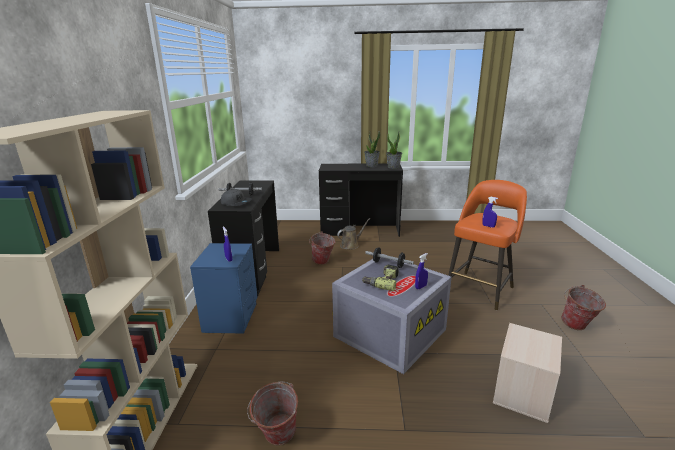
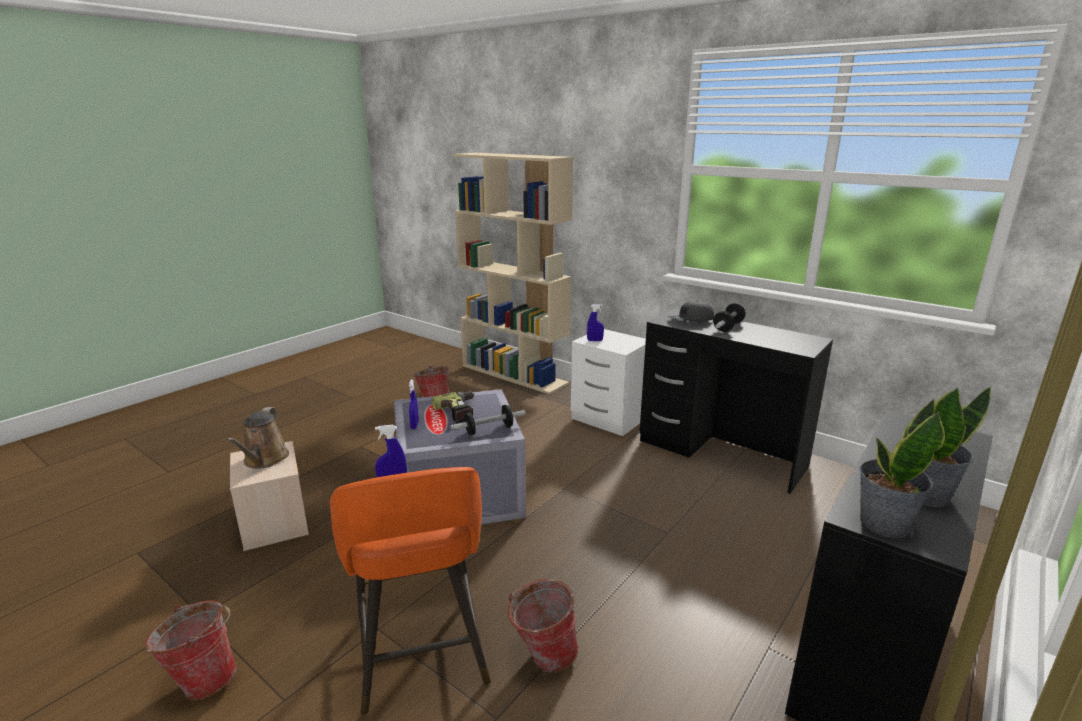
camera: 125 degrees right, 0 degrees up
blue nightstand [190,243,257,333] -> white nightstand [571,329,646,436]
bucket [309,231,335,265] -> bucket moved to [508,579,578,673]
brown watering can [337,218,370,250] -> brown watering can moved to [226,407,289,469]

